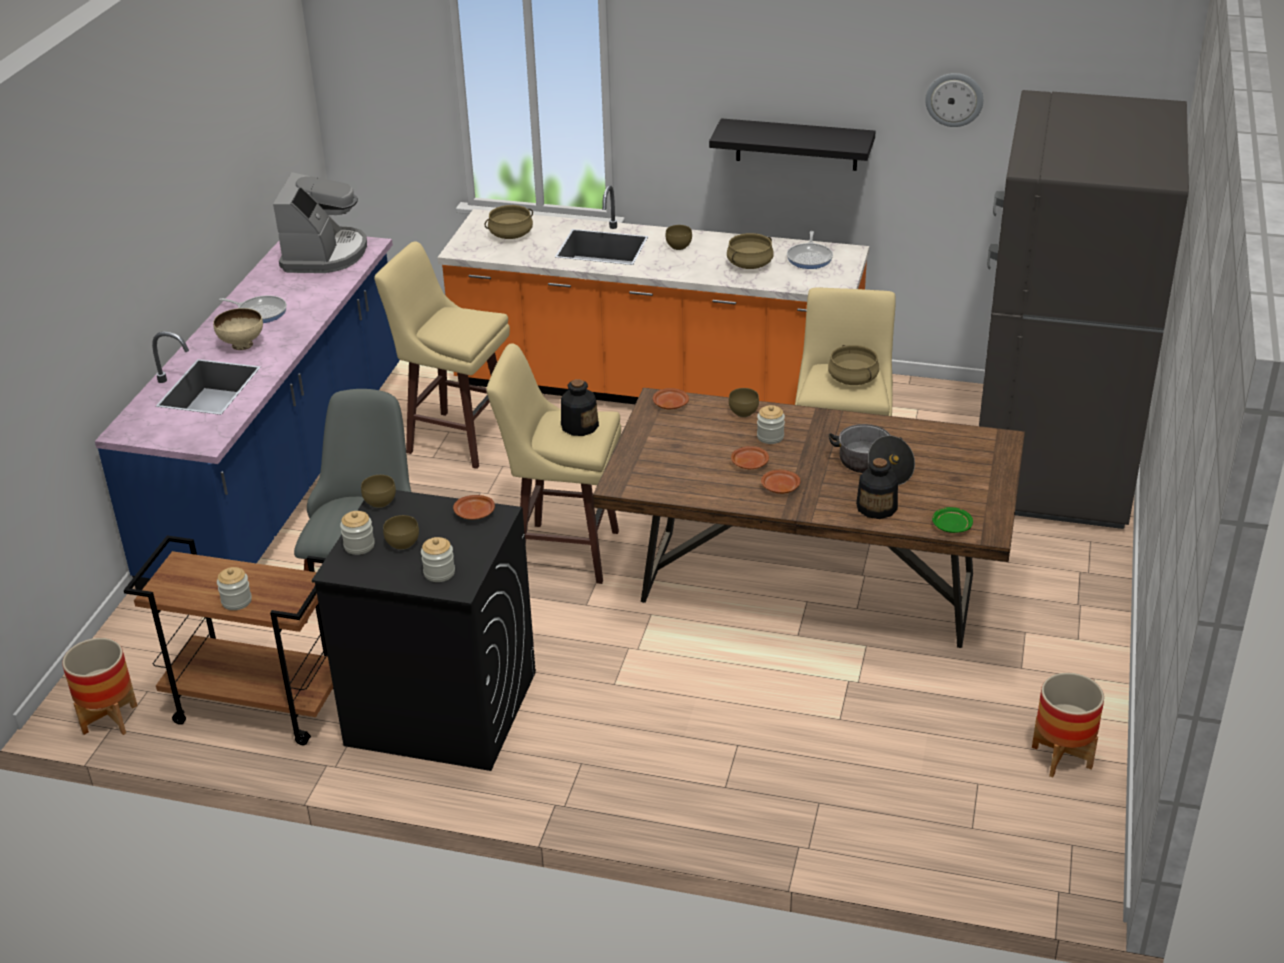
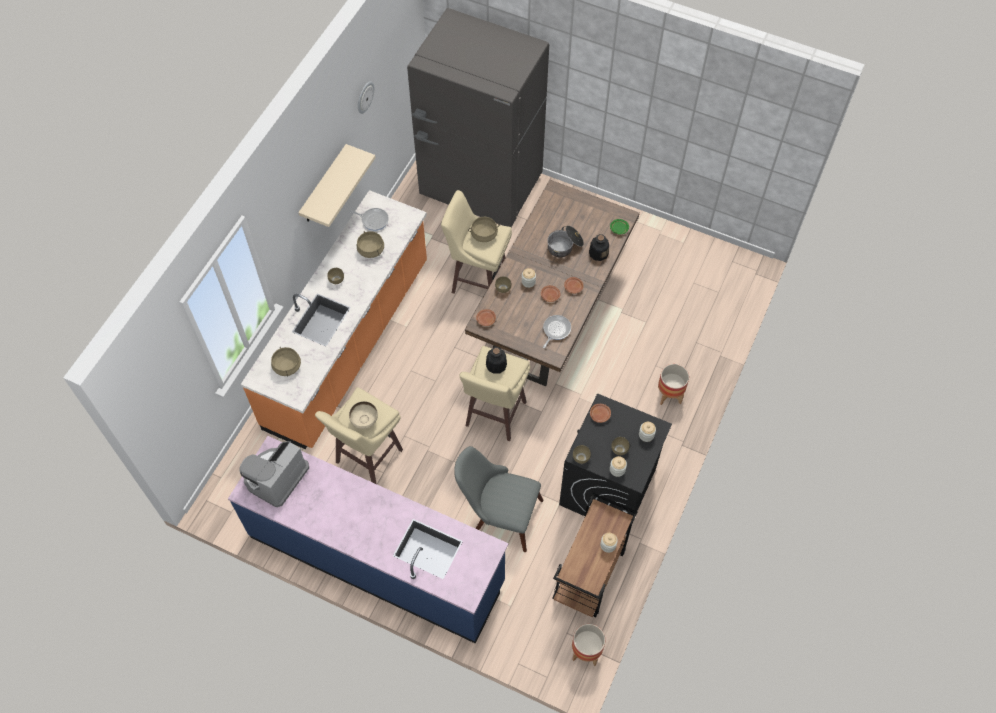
camera: 80 degrees left, 25 degrees up
beige bowl [213,308,263,350] -> beige bowl moved to [349,401,378,429]
frying pan [219,295,287,323] -> frying pan moved to [543,315,571,348]
coffee machine [273,172,367,273] -> coffee machine turned 75 degrees counterclockwise [239,441,309,507]
black shelf [709,118,876,171] -> beige shelf [298,144,375,227]
planter [1032,673,1104,777] -> planter moved to [658,364,689,405]

